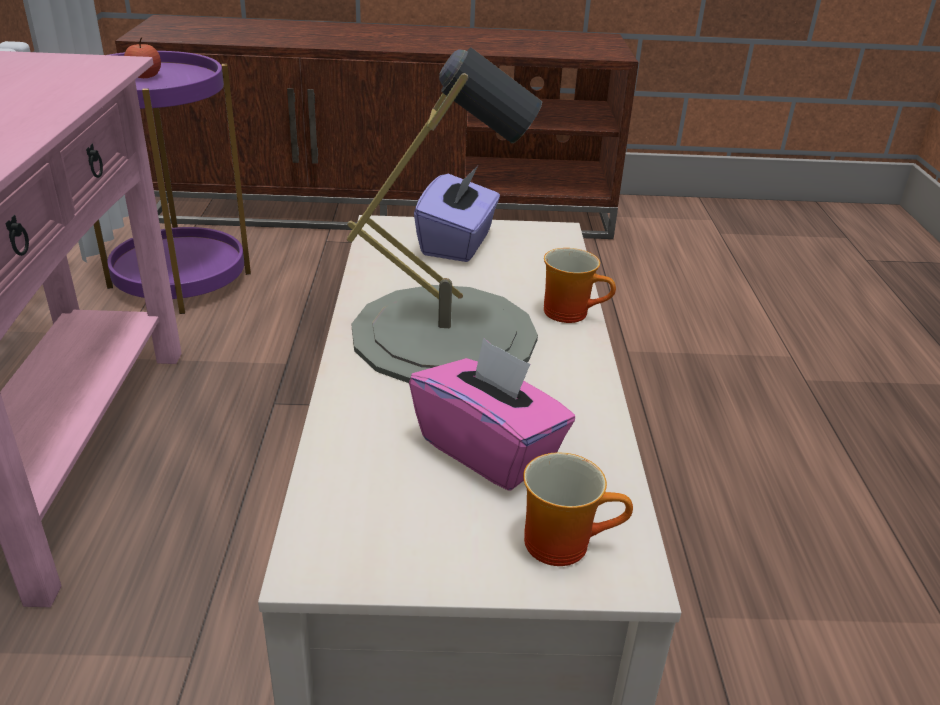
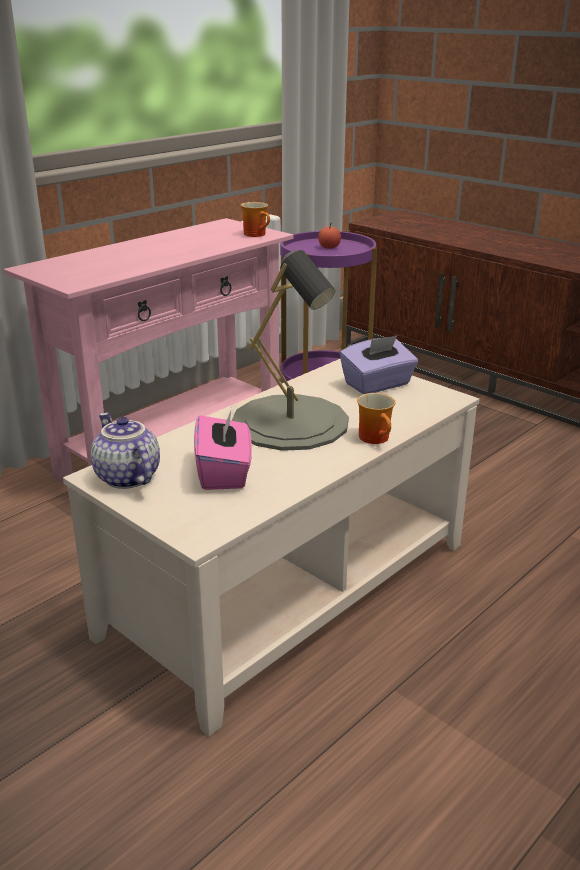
camera: 45 degrees right, 5 degrees down
mug [523,452,633,566] -> mug moved to [241,202,270,237]
none -> teapot [91,412,160,489]

